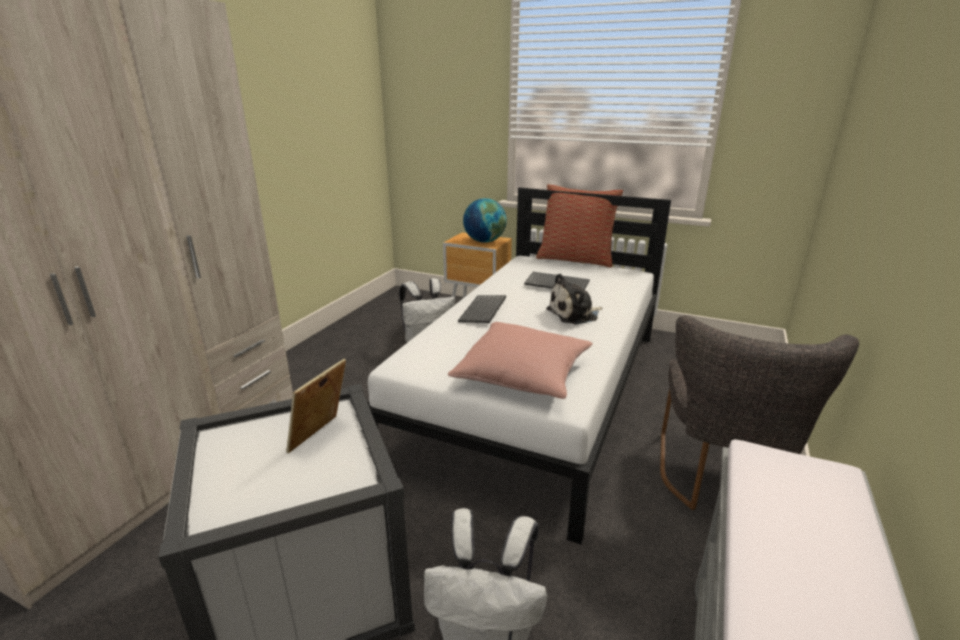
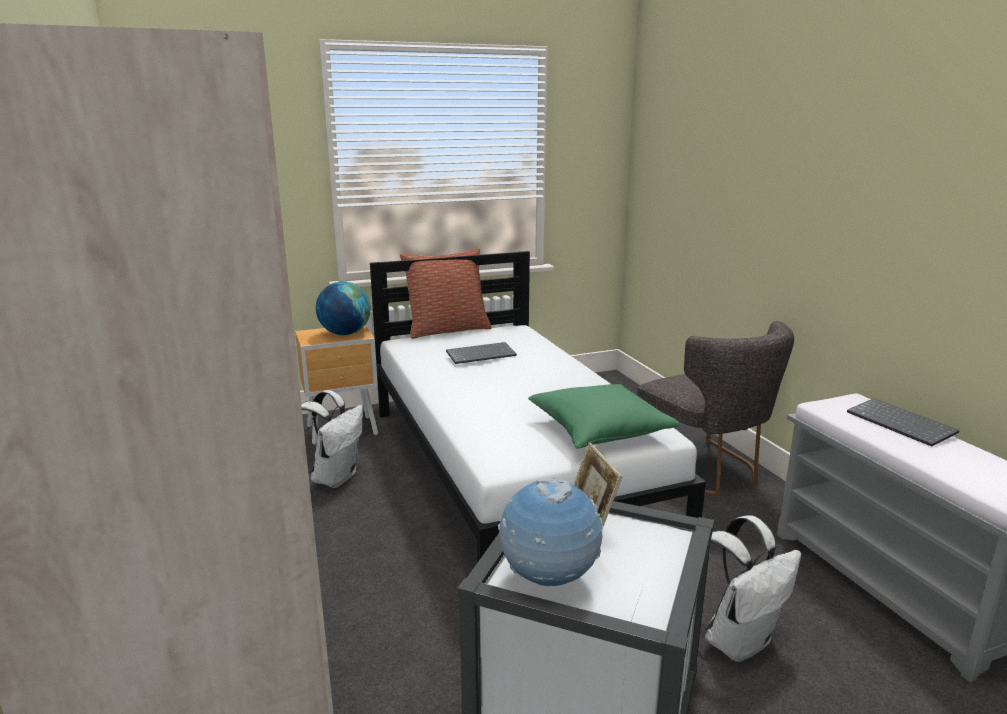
camera: 45 degrees left, 5 degrees down
pink pillow [448,322,593,399] -> green pillow [528,384,680,449]
keyboard [458,295,506,323] -> keyboard moved to [847,398,959,447]
plush toy [546,273,603,324] -> none
none -> globe [498,477,603,586]

